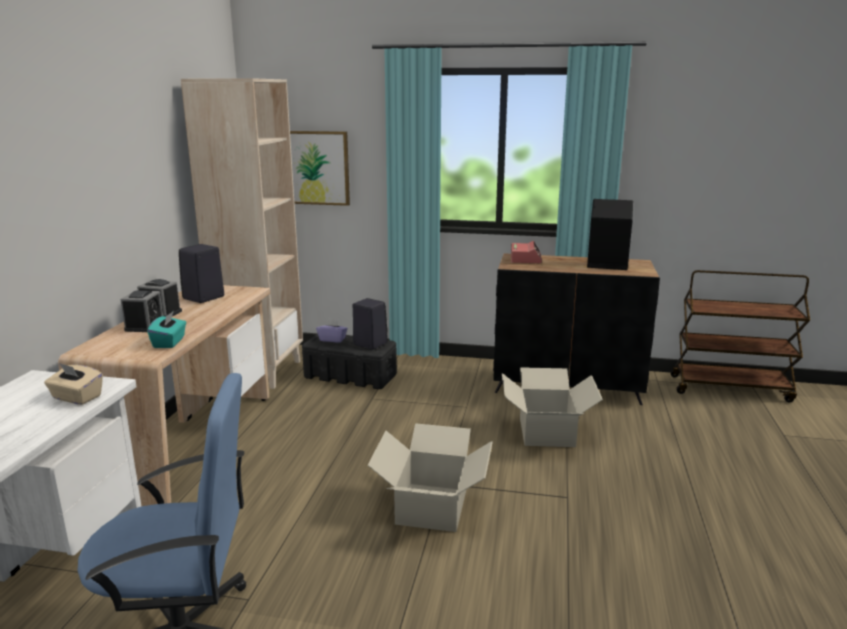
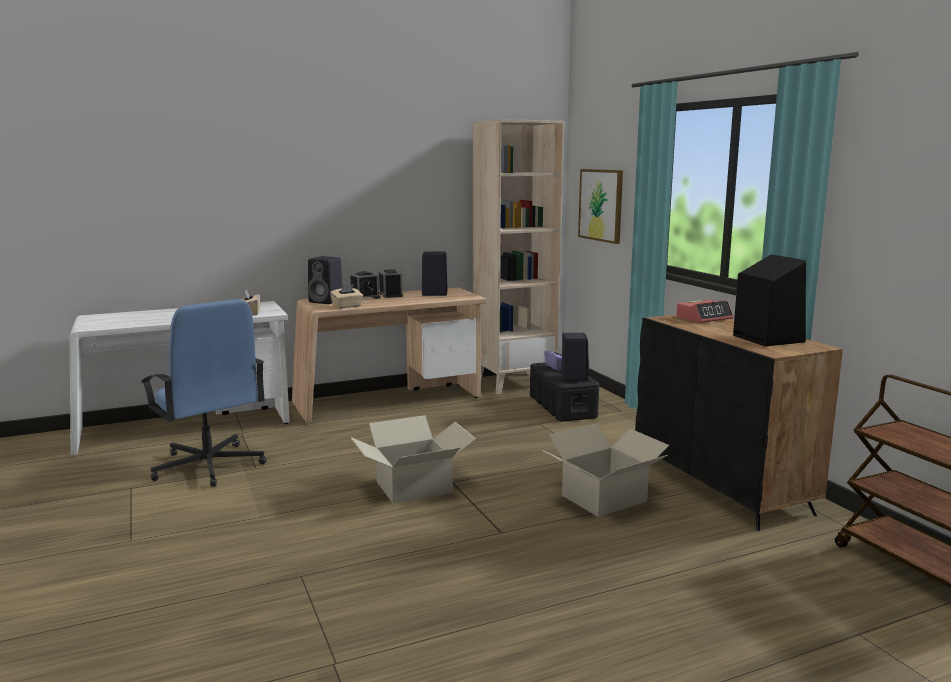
camera: 55 degrees right, 5 degrees down
turquoise tissue box [147,311,186,348] -> beige tissue box [330,284,363,308]
none -> black speaker [308,256,342,304]

